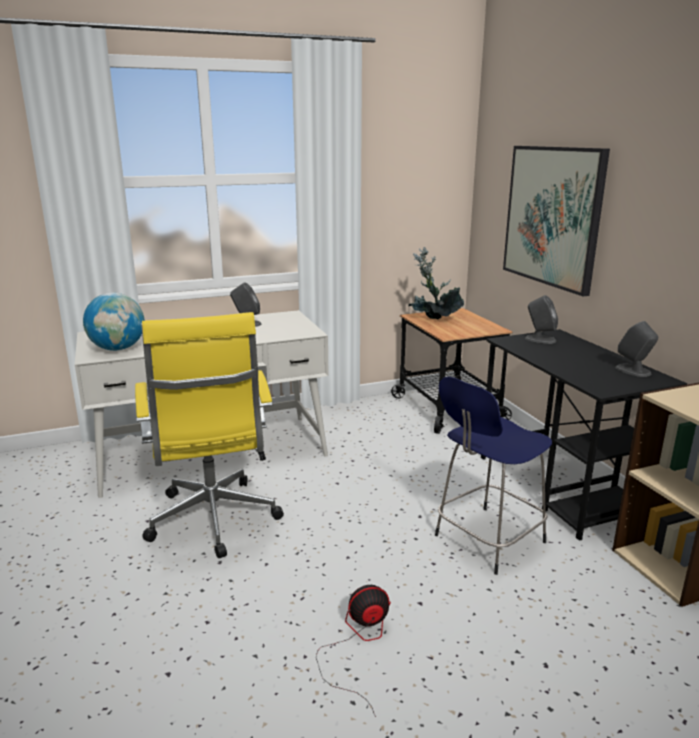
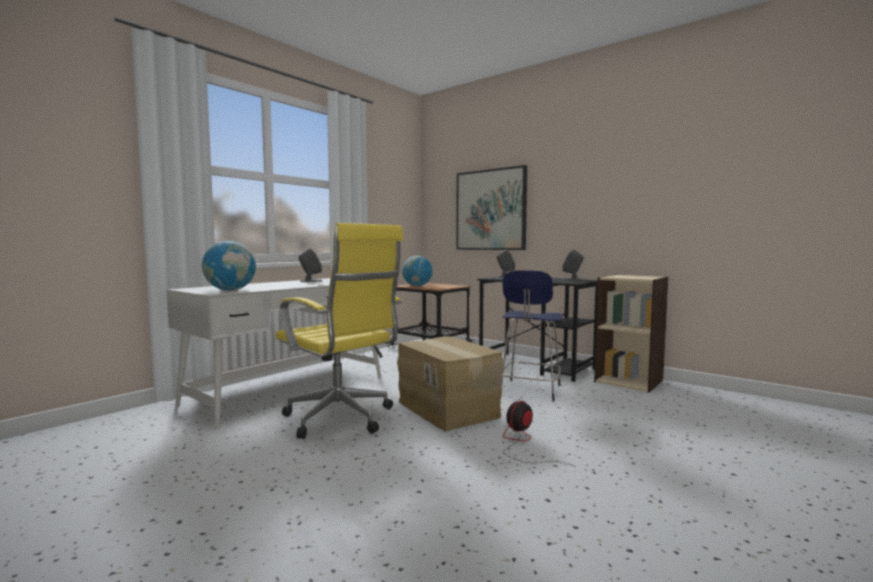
camera: 30 degrees left, 15 degrees down
potted plant [409,247,464,319] -> globe [402,256,433,286]
none -> cardboard box [397,336,504,432]

